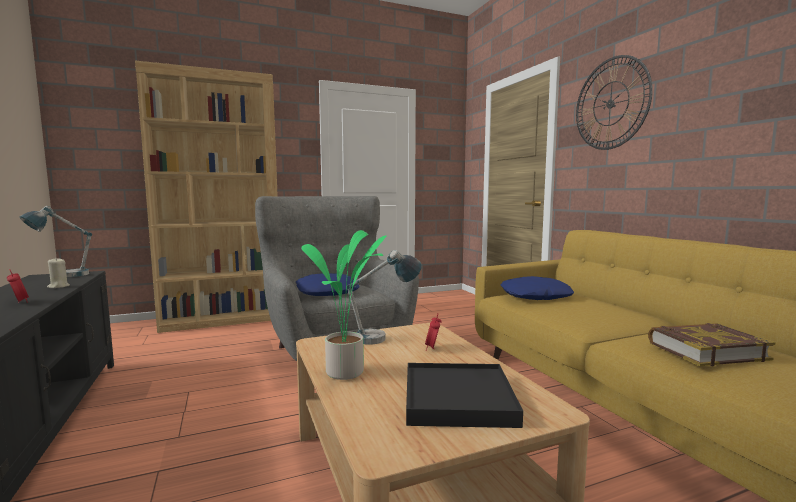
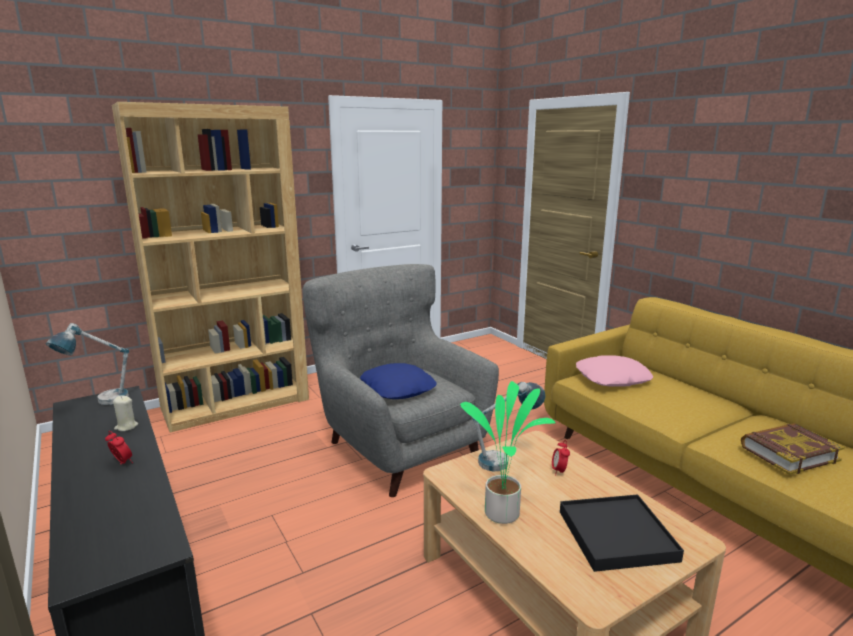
camera: 10 degrees left, 10 degrees up
blue pillow [501,276,574,300] -> pink pillow [576,355,654,387]
wall clock [576,55,653,150] -> none

